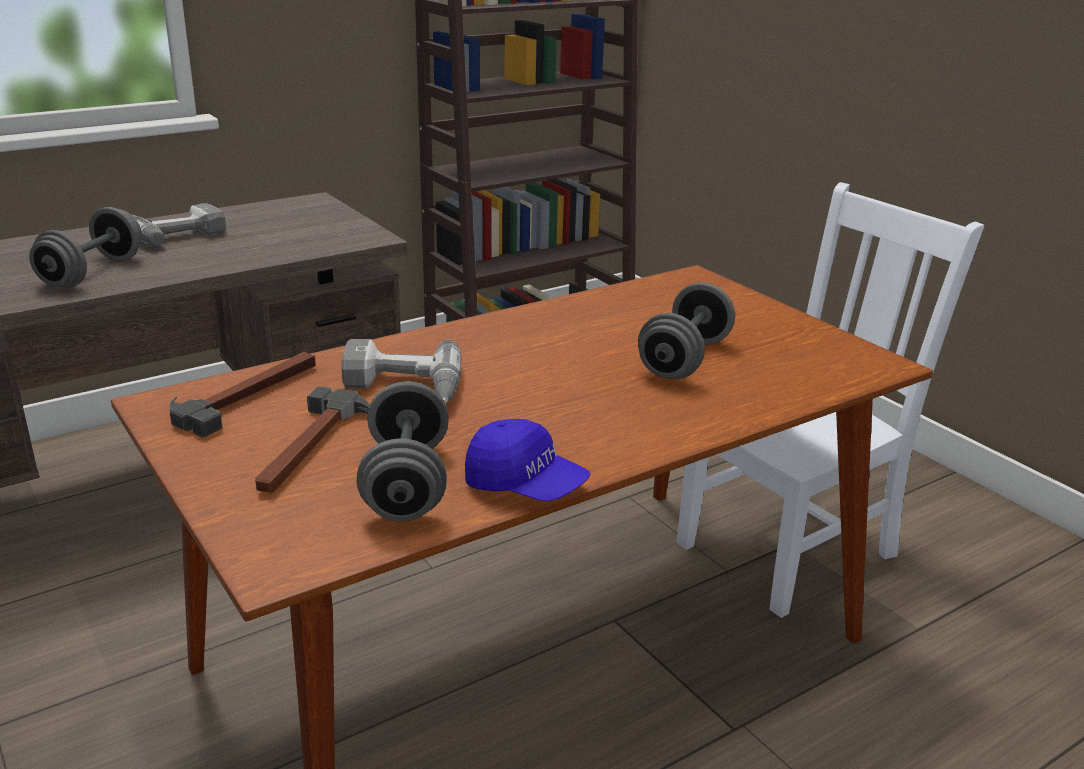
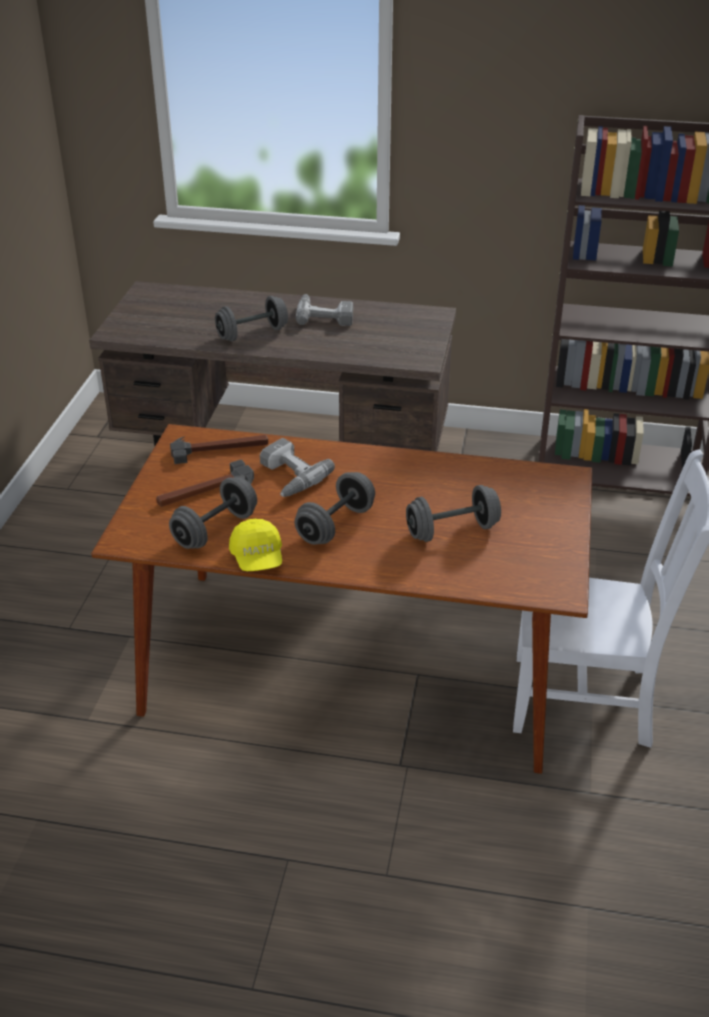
camera: 45 degrees right, 10 degrees up
blue cap [465,419,590,501] -> yellow cap [229,519,282,571]
none -> grey dumbbell [294,472,375,545]

